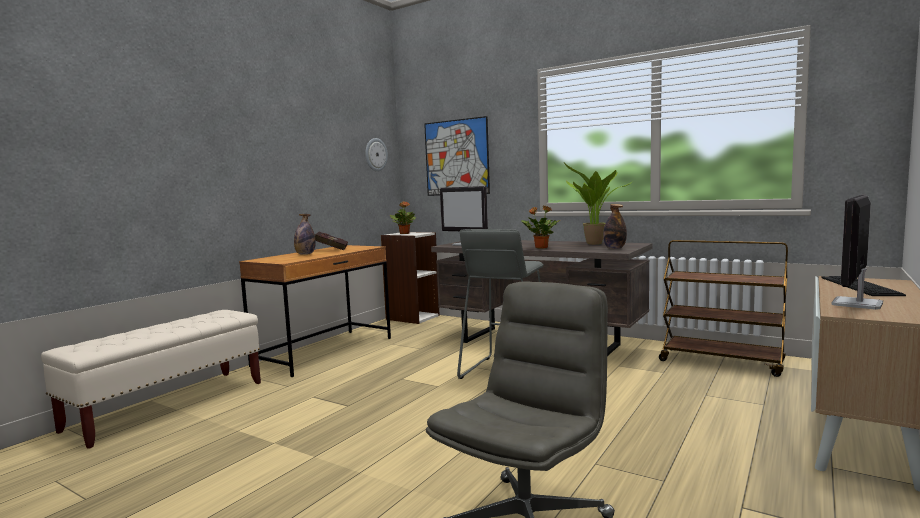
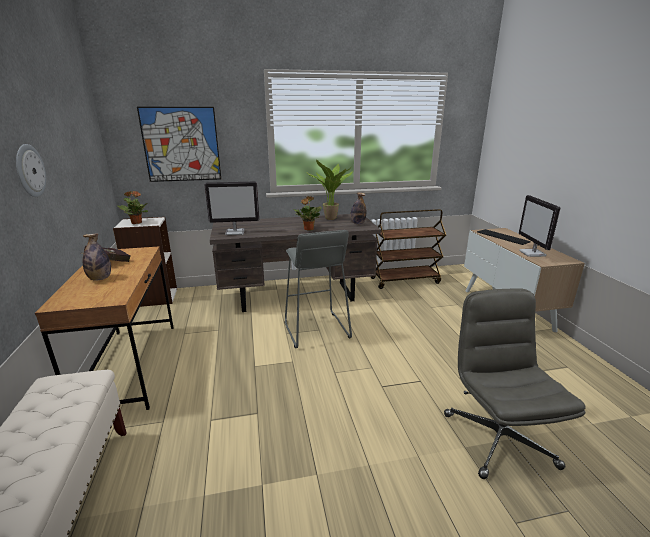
camera: 45 degrees left, 15 degrees up
wall clock [365,138,388,172] -> wall clock moved to [16,144,46,197]

